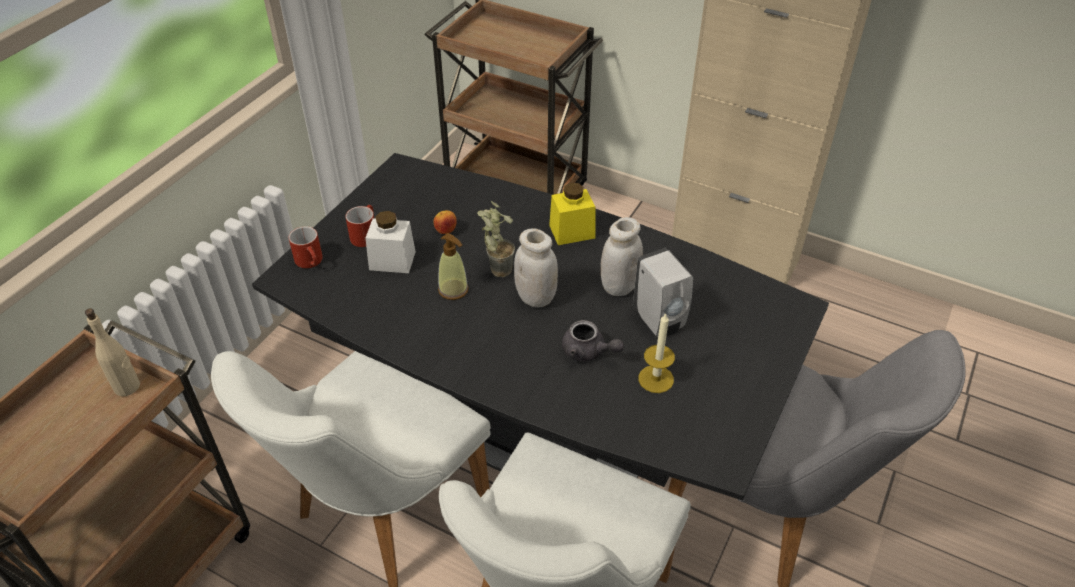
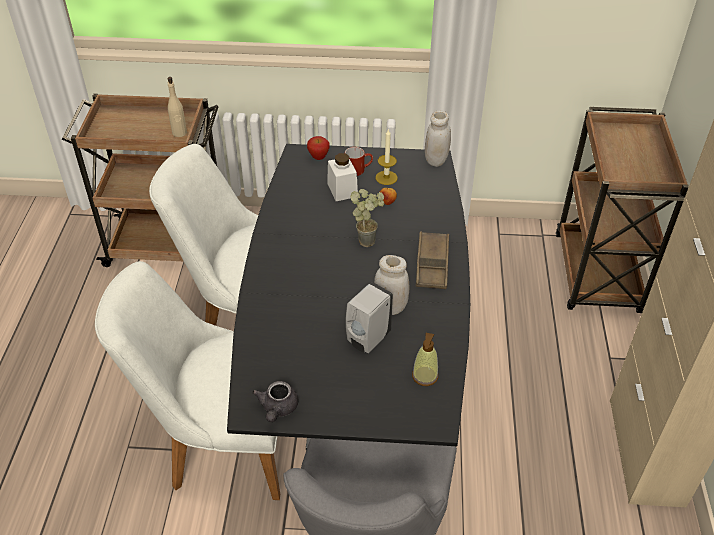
camera: 65 degrees right, 0 degrees up
red mug [289,226,323,268] -> apple [307,136,330,160]
soap dispenser [438,233,469,300] -> soap dispenser moved to [412,333,438,386]
white jar [514,228,558,307] -> white jar moved to [425,110,451,167]
yellow jar [549,183,595,245] -> brown tray [415,231,449,289]
grey teapot [562,320,624,361] -> grey teapot moved to [252,381,298,422]
candle [639,313,675,393] -> candle moved to [376,129,398,185]

